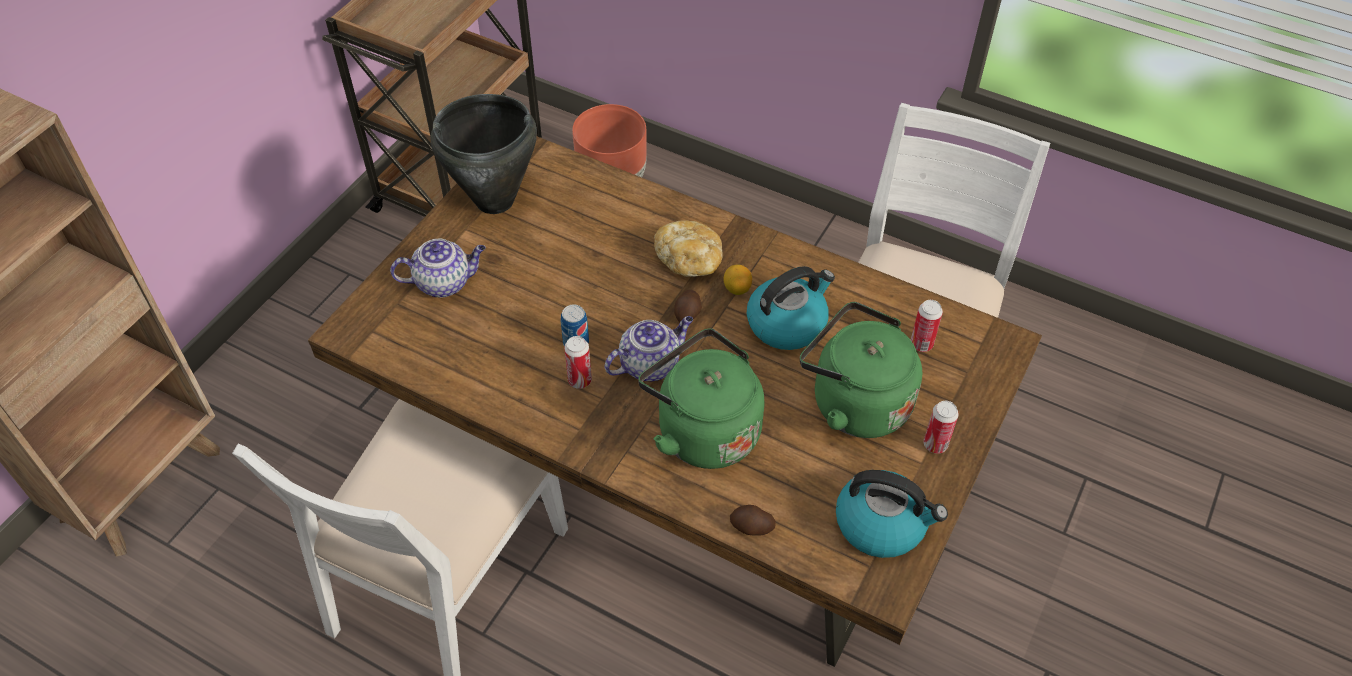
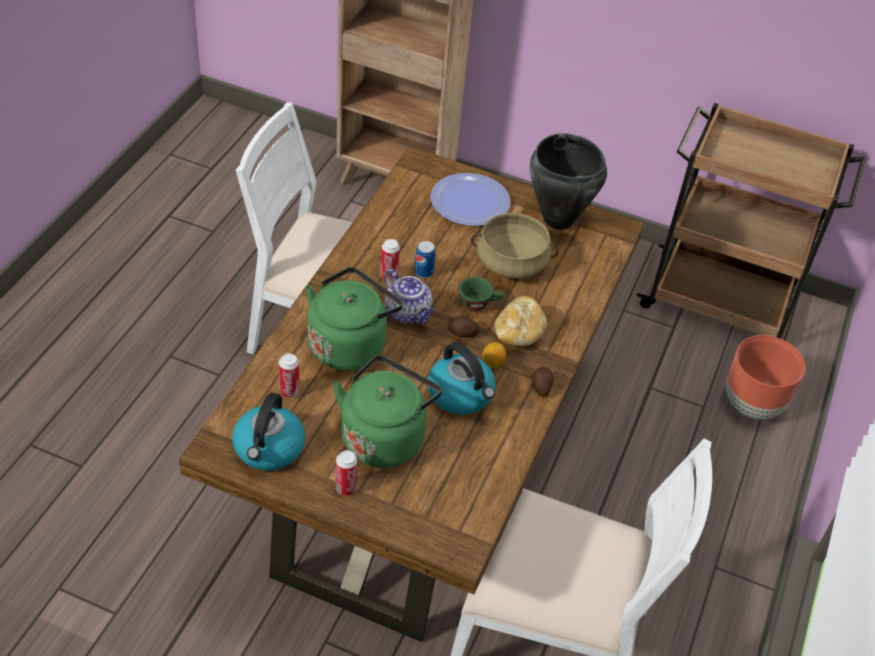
camera: 80 degrees right, 5 degrees down
teapot [390,239,486,298] -> plate [430,173,511,226]
potato [730,505,776,536] -> potato moved to [531,367,554,397]
can [911,300,943,352] -> can moved to [279,353,299,398]
none -> green cup [459,277,503,311]
none -> beige cooking pot [471,213,559,279]

